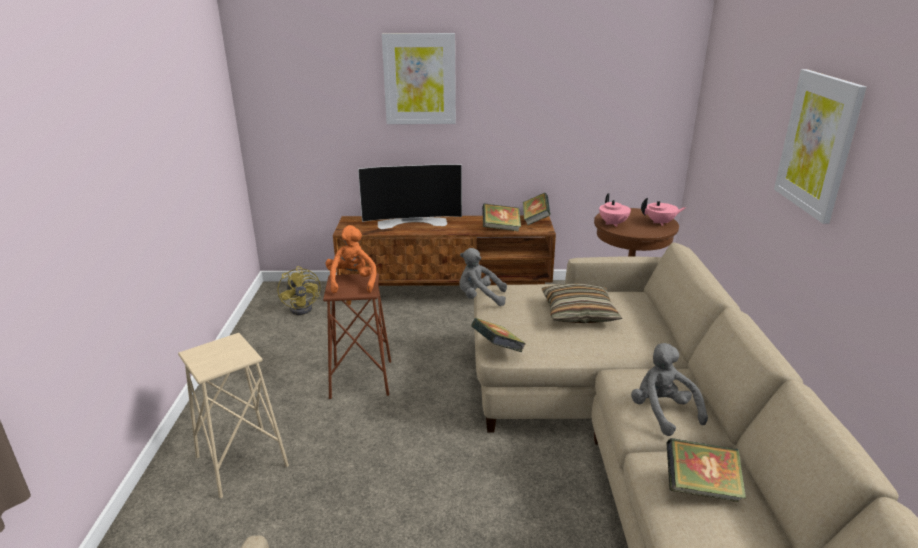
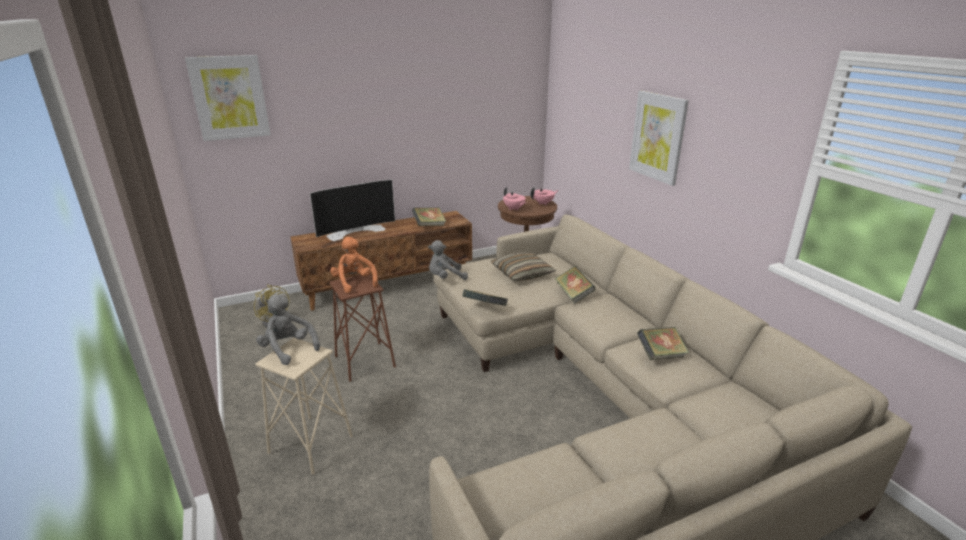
camera: 25 degrees left, 0 degrees up
picture [382,33,456,124] -> picture moved to [185,55,271,141]
book [523,193,551,225] -> book moved to [555,266,596,304]
grey plush toy [631,343,708,436] -> grey plush toy moved to [256,294,320,365]

